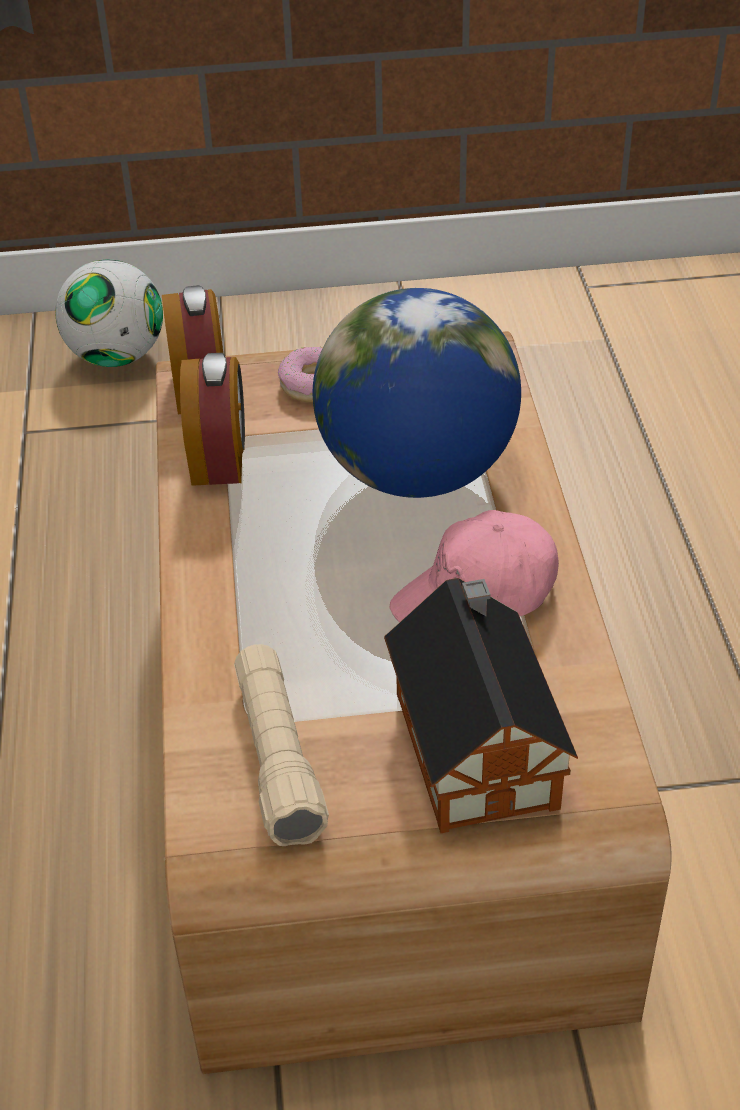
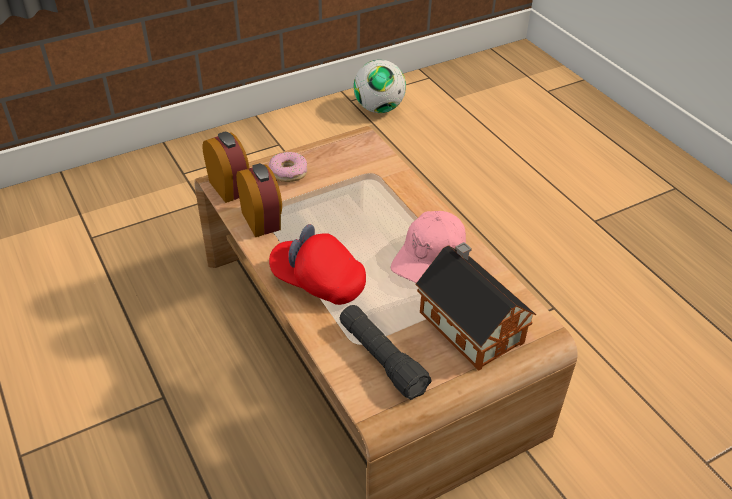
camera: 25 degrees left, 0 degrees up
football [55,260,163,367] -> football moved to [354,60,406,113]
beige flashlight [234,644,329,846] -> black flashlight [340,305,432,400]
globe [313,288,521,498] -> none
none -> red cap [269,224,366,305]

